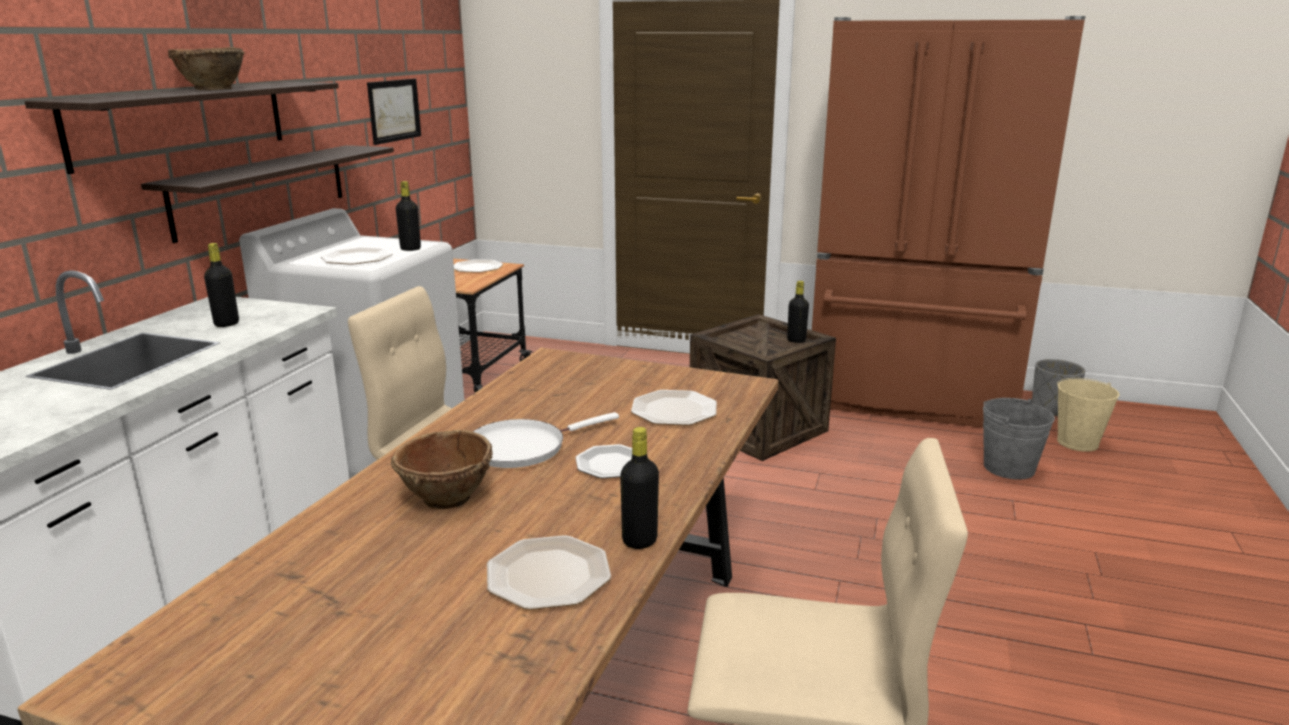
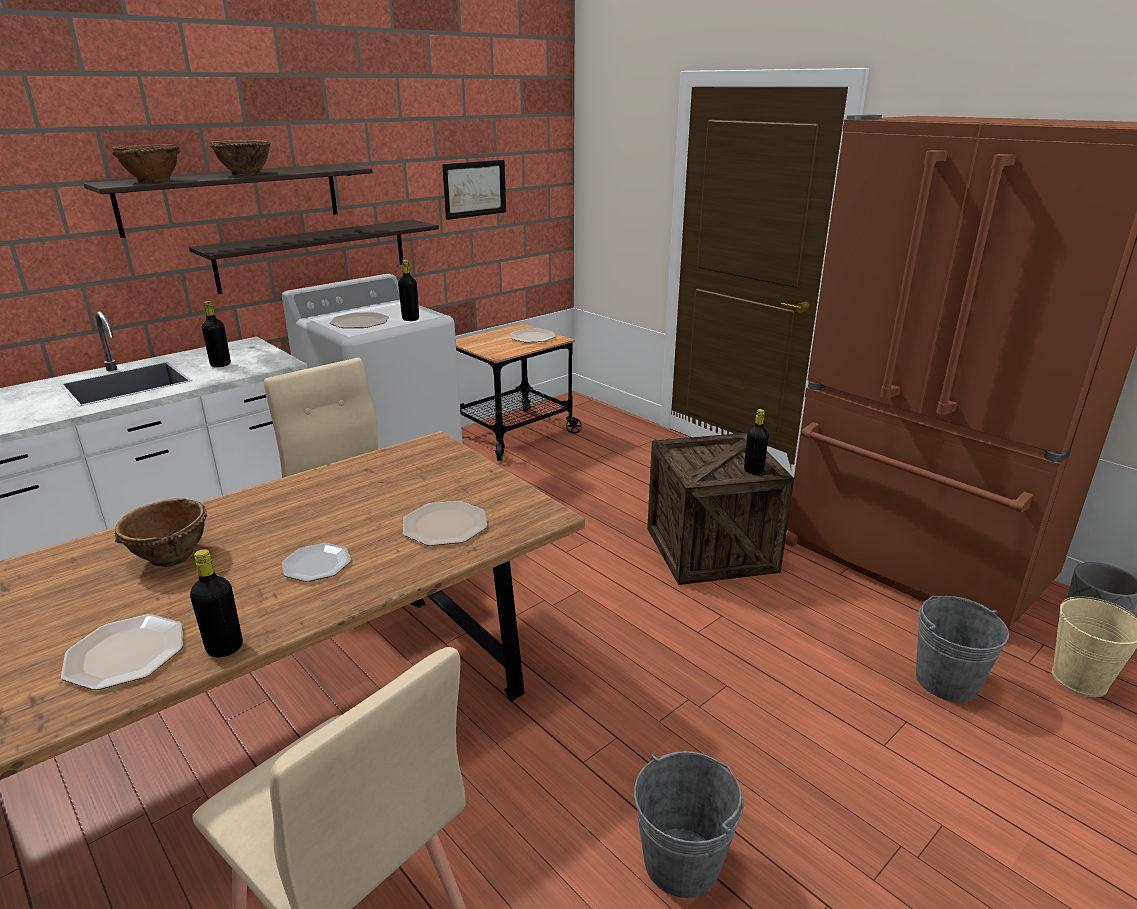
camera: 30 degrees right, 5 degrees up
white frying pan [473,412,619,468] -> none
none -> brown bowl [112,144,181,183]
none -> grey bucket [634,751,744,898]

